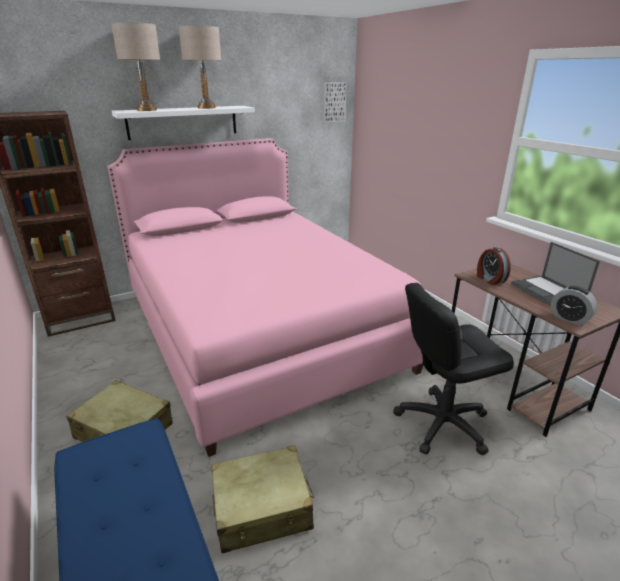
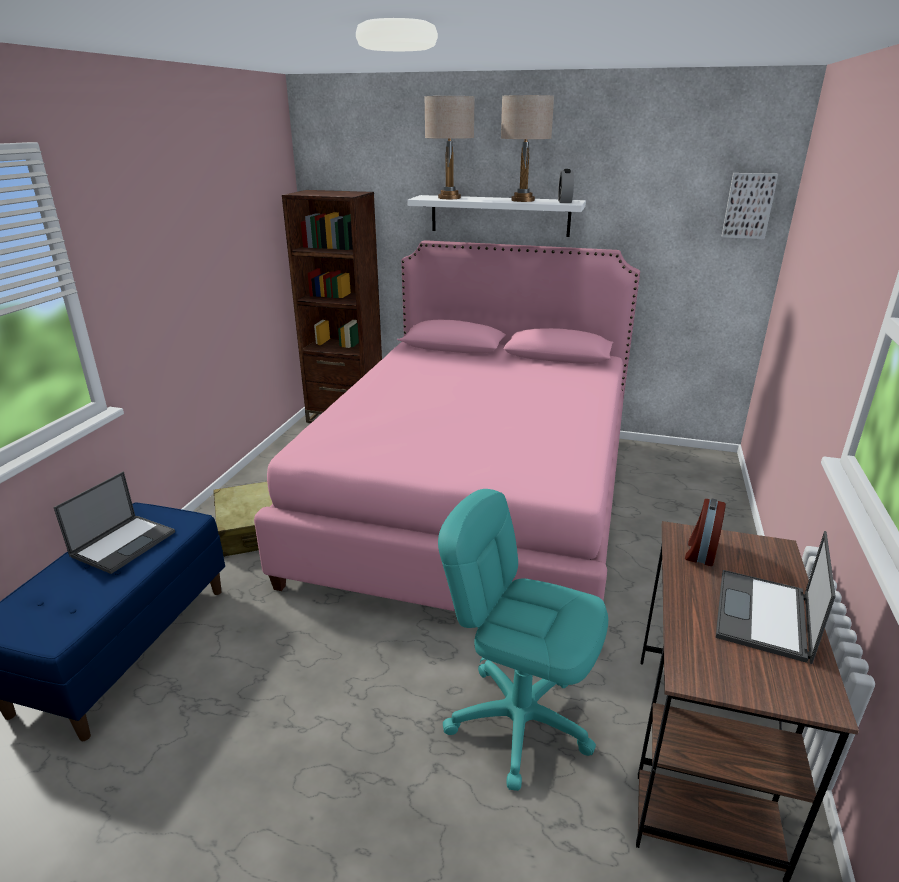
camera: 45 degrees right, 0 degrees up
beige suitcase [211,445,314,553] -> none
black office chair [393,283,514,455] -> turquoise office chair [438,489,608,791]
alarm clock [551,286,597,325] -> alarm clock moved to [558,169,574,203]
none -> laptop [53,472,175,574]

